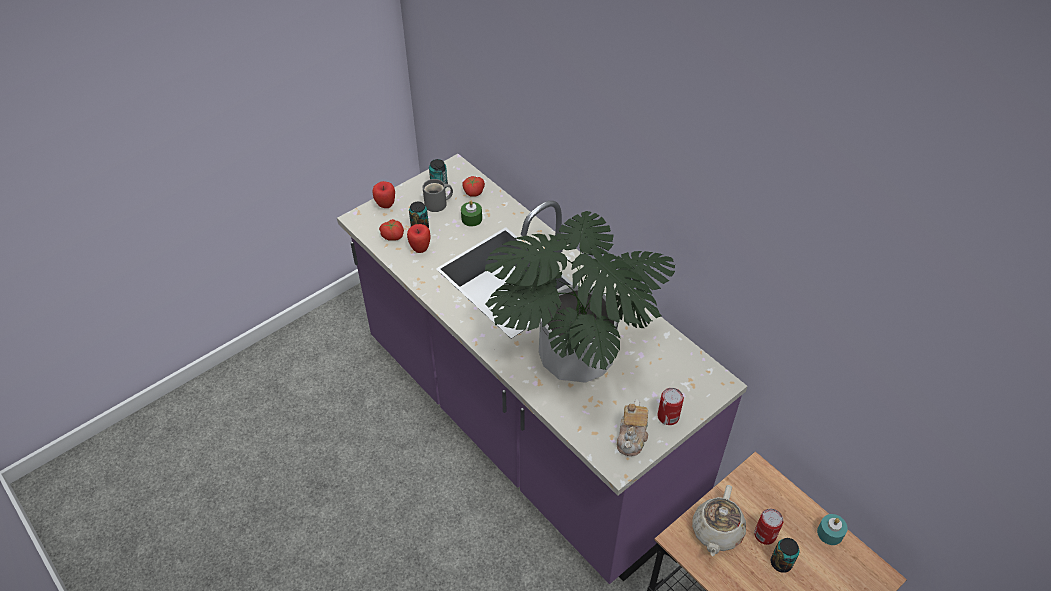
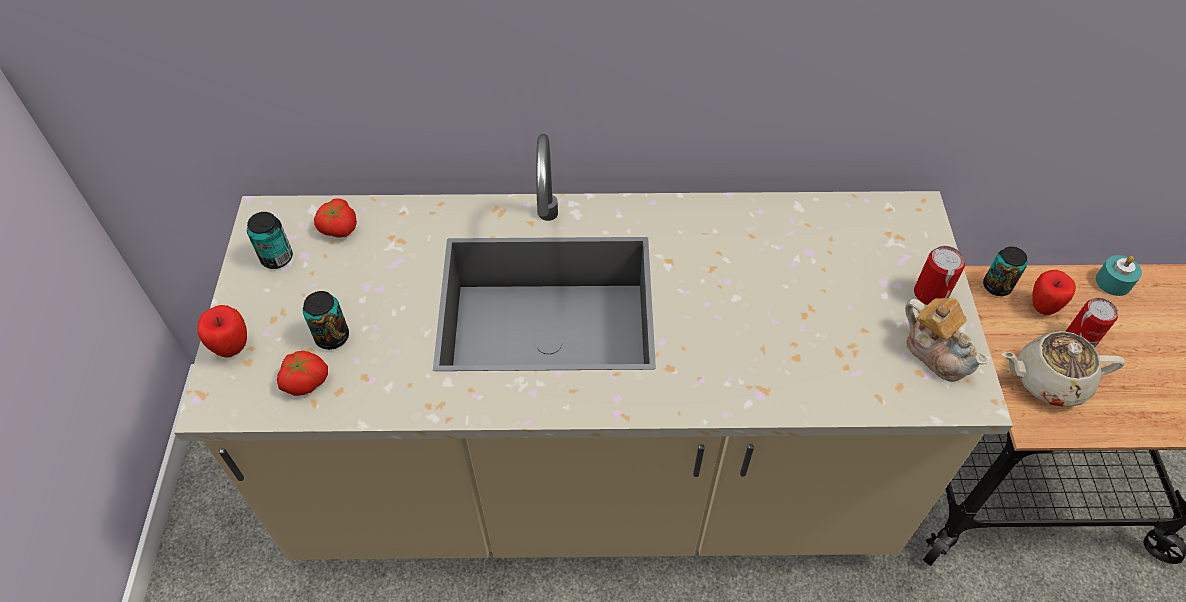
camera: 50 degrees left, 5 degrees up
purple counter [337,154,747,584] -> beige counter [174,134,1013,560]
apple [407,224,431,253] -> apple moved to [1032,270,1076,315]
grey mug [423,179,453,212] -> none
green candle [461,200,482,227] -> none
potted plant [485,211,675,383] -> none
beige teapot [692,485,746,556] -> beige teapot turned 120 degrees clockwise [1002,331,1125,407]
can [771,538,800,573] -> can moved to [983,246,1027,296]

